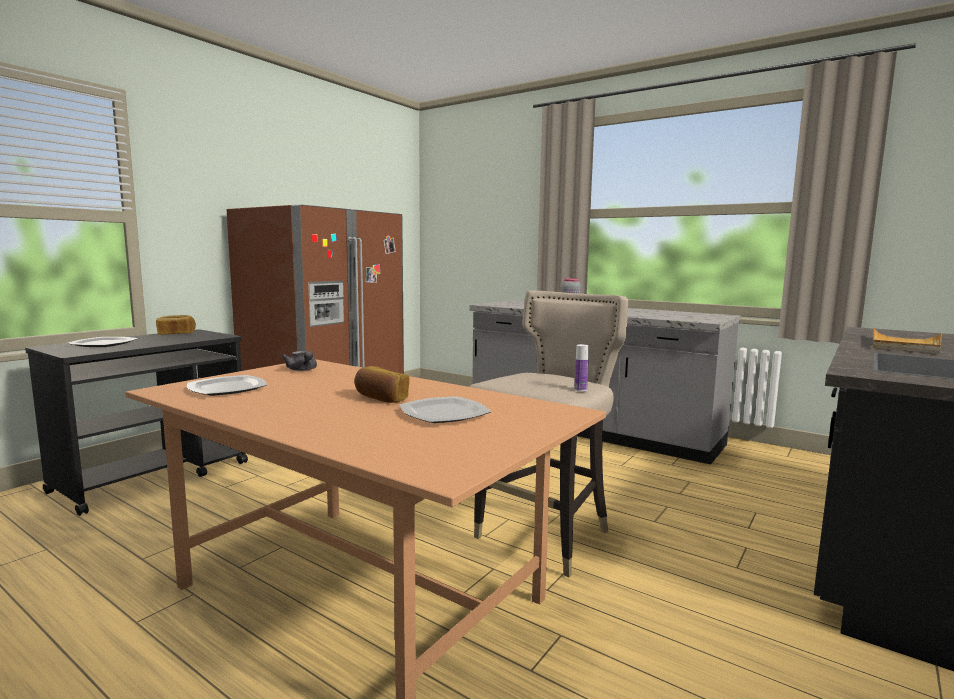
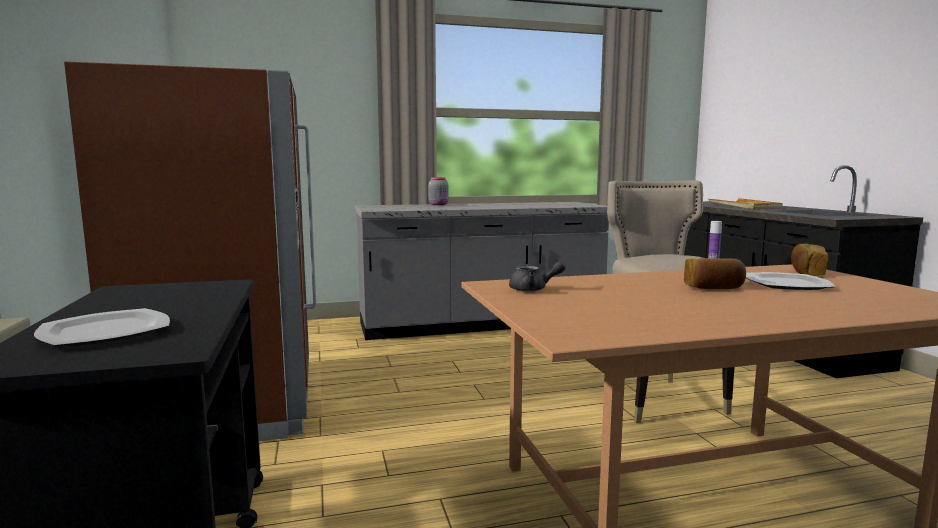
camera: 50 degrees left, 0 degrees up
bread [156,315,196,335] -> bread moved to [791,244,828,276]
plate [187,375,267,396] -> none

